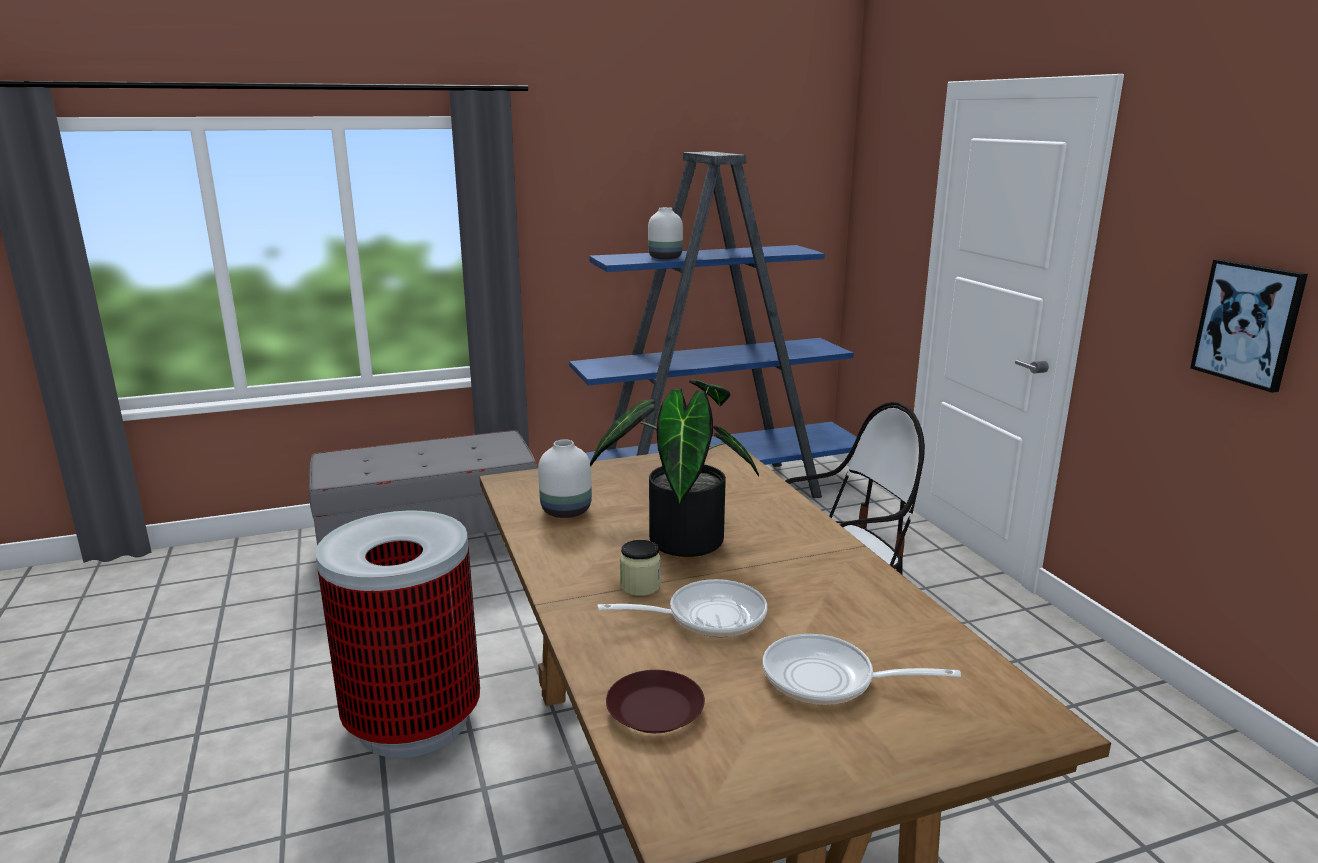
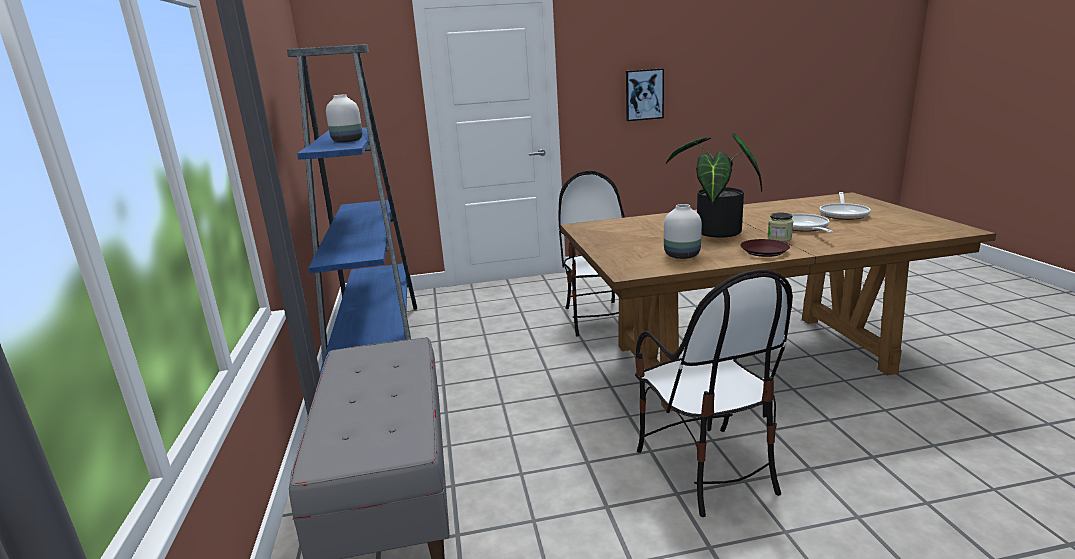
camera: 80 degrees left, 0 degrees up
trash can [316,510,480,758] -> chair [635,269,793,517]
brown plate [606,670,705,733] -> brown plate moved to [740,239,790,257]

